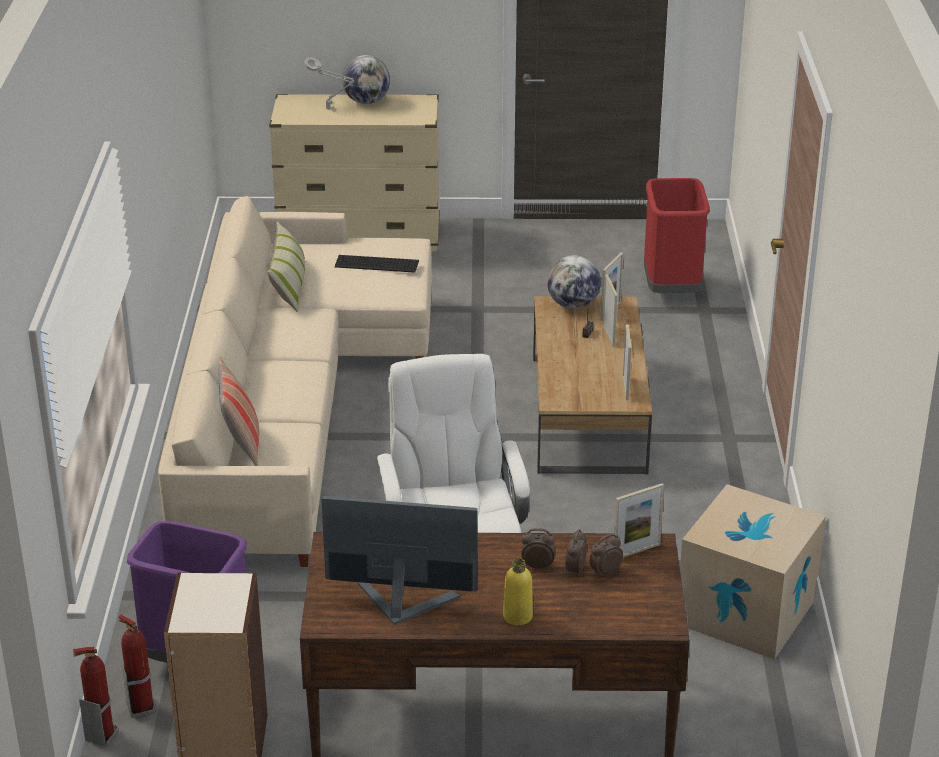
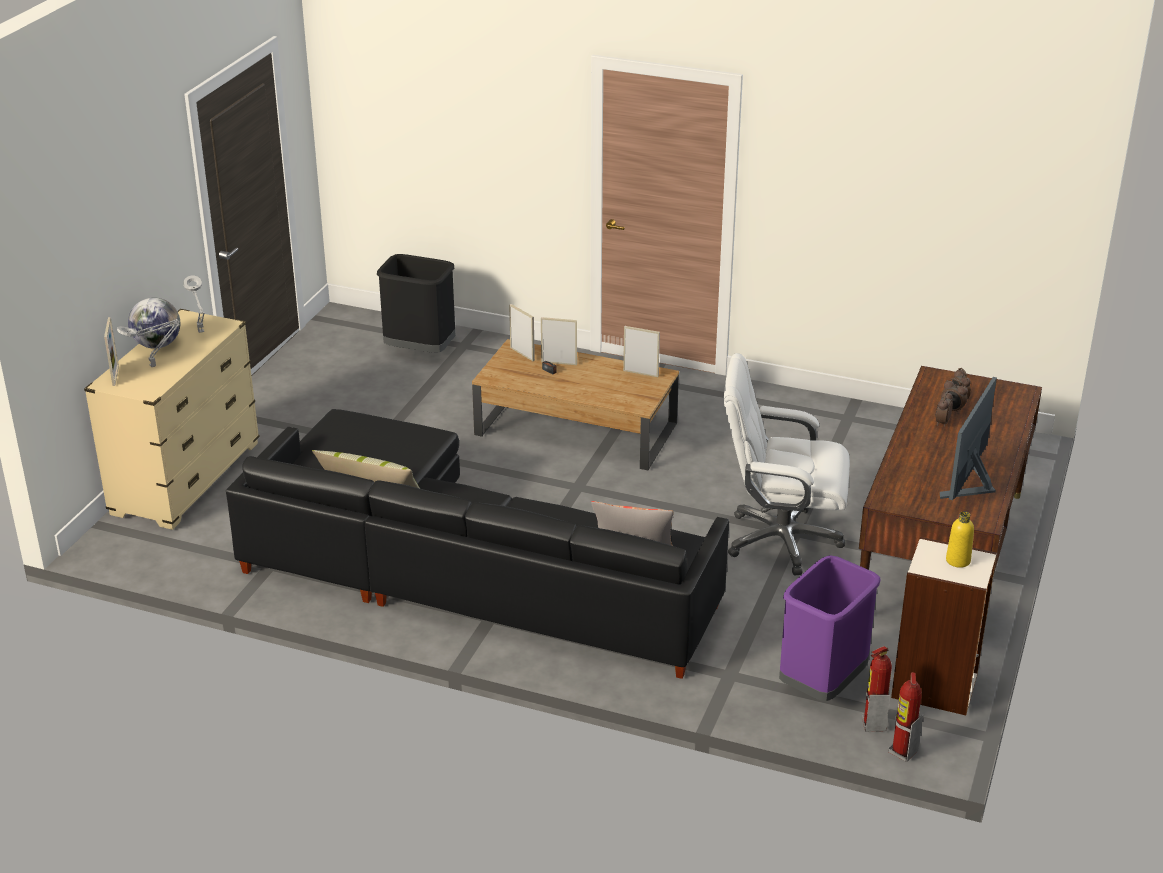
camera: 70 degrees left, 0 degrees up
beige sofa [158,196,432,567] -> black sofa [226,409,729,679]
keyboard [335,255,419,273] -> none
yellow bottle [503,558,533,625] -> yellow bottle moved to [946,511,974,568]
globe [547,255,601,309] -> none
picture frame [614,483,664,558] -> picture frame moved to [104,317,119,386]
red trash can [644,178,710,293] -> black trash can [377,254,455,353]
cardboard box [680,484,826,660] -> none
none -> grey table lamp [183,276,204,333]

